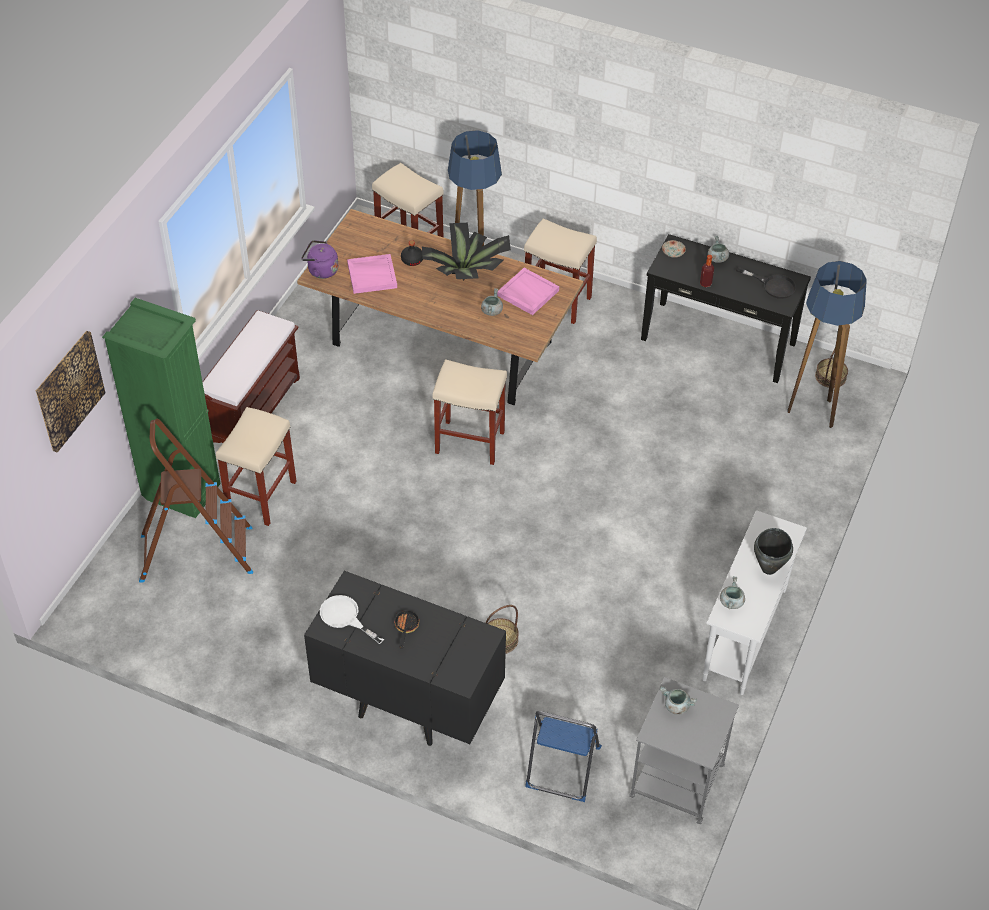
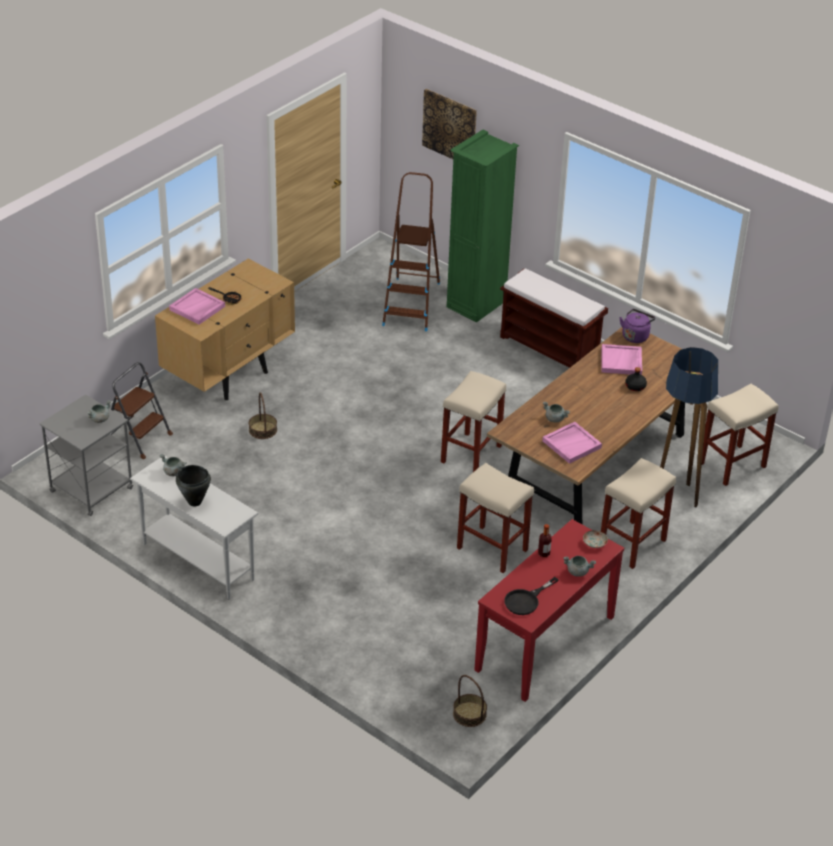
camera: 105 degrees right, 10 degrees down
beige stool [216,407,296,526] -> beige stool moved to [457,463,534,573]
black dresser [304,571,506,746] -> beige dresser [155,259,295,400]
white frying pan [320,595,384,644] -> none
potted plant [422,223,511,280] -> none
blue step ladder [525,711,602,802] -> brown step ladder [110,362,173,459]
black console table [641,234,811,383] -> red console table [474,519,624,702]
floor lamp [788,261,867,428] -> none
none -> pink tray [169,288,225,325]

